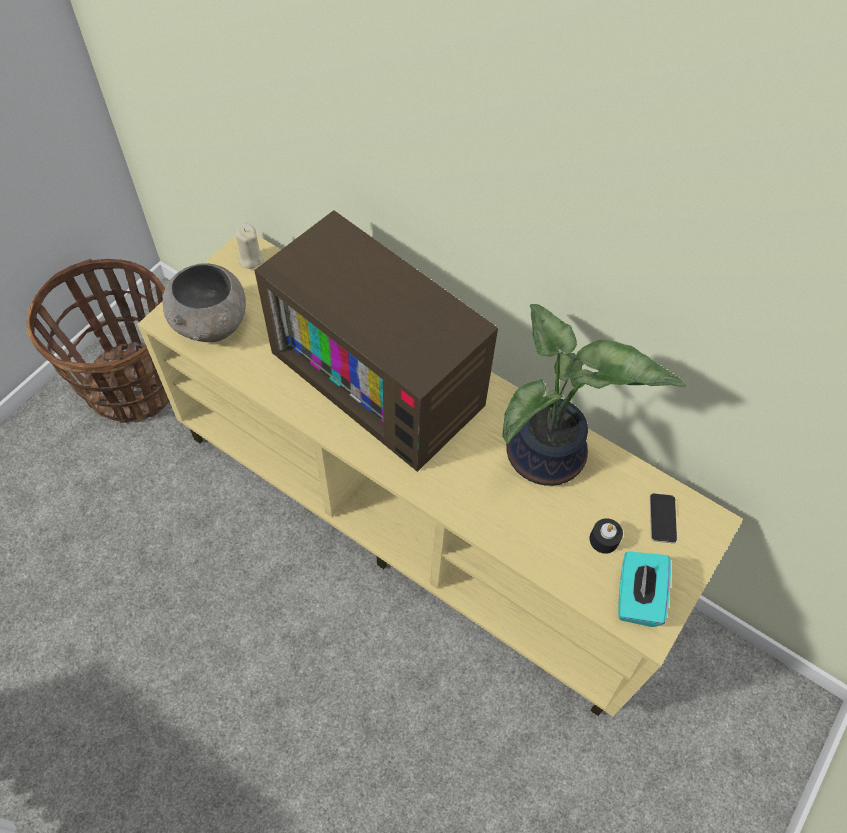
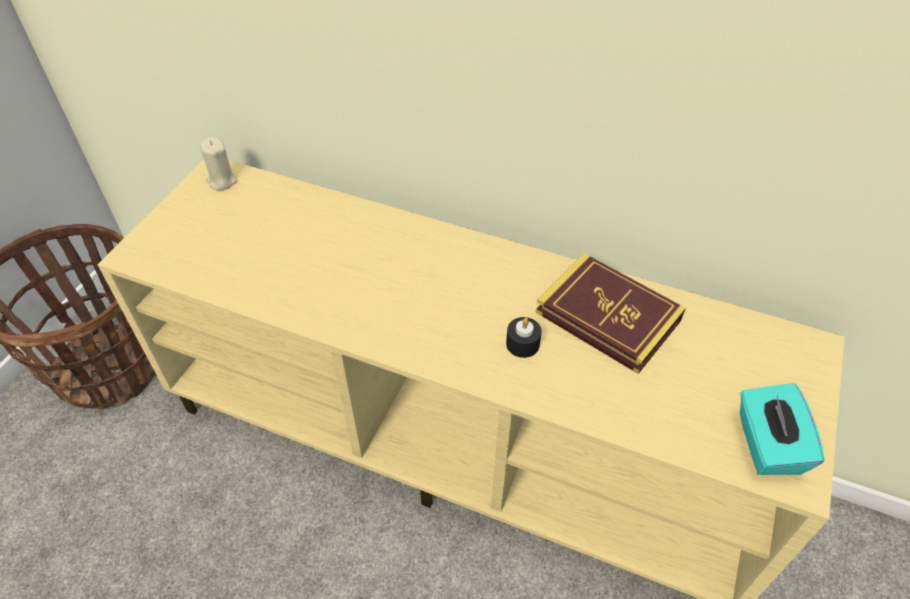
camera: 10 degrees left, 10 degrees down
grey bowl [163,263,246,342] -> none
television [254,210,498,472] -> none
potted plant [502,304,687,486] -> book [536,253,686,374]
black candle [589,518,623,554] -> black candle moved to [506,317,542,358]
phone [650,493,677,543] -> none

